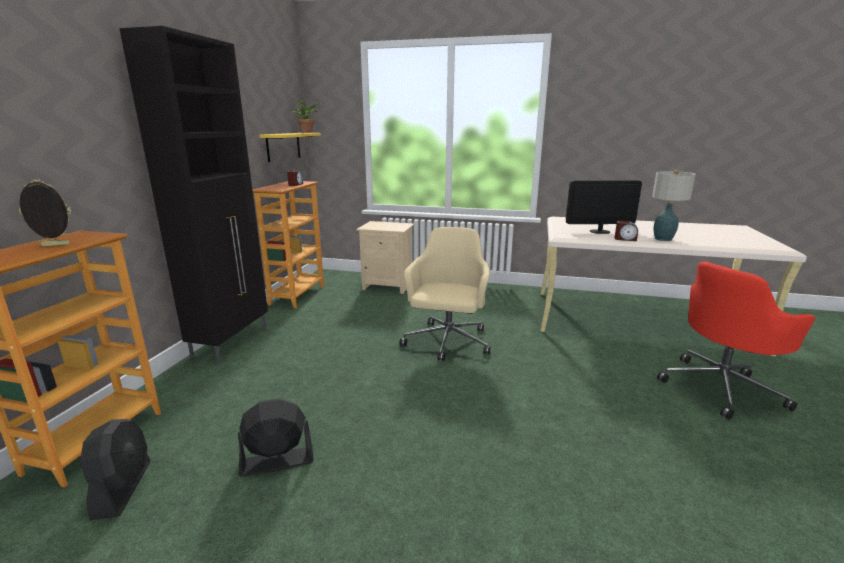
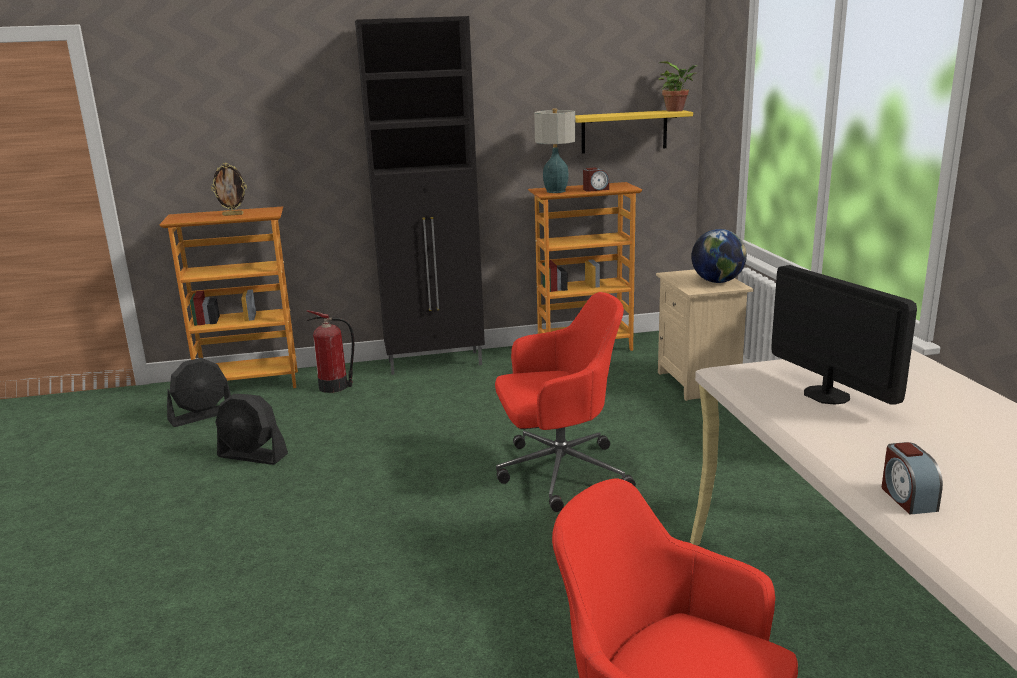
camera: 65 degrees right, 0 degrees up
picture frame [19,179,71,246] -> picture frame turned 120 degrees clockwise [211,163,247,216]
black fan [238,398,314,477] -> black fan turned 150 degrees clockwise [215,394,288,465]
beige office chair [400,227,491,361] -> red office chair [495,292,636,512]
alarm clock [615,220,638,241] -> alarm clock moved to [882,442,943,515]
table lamp [652,170,696,241] -> table lamp moved to [534,108,576,193]
none -> fire extinguisher [307,310,354,393]
none -> globe [691,229,747,283]

